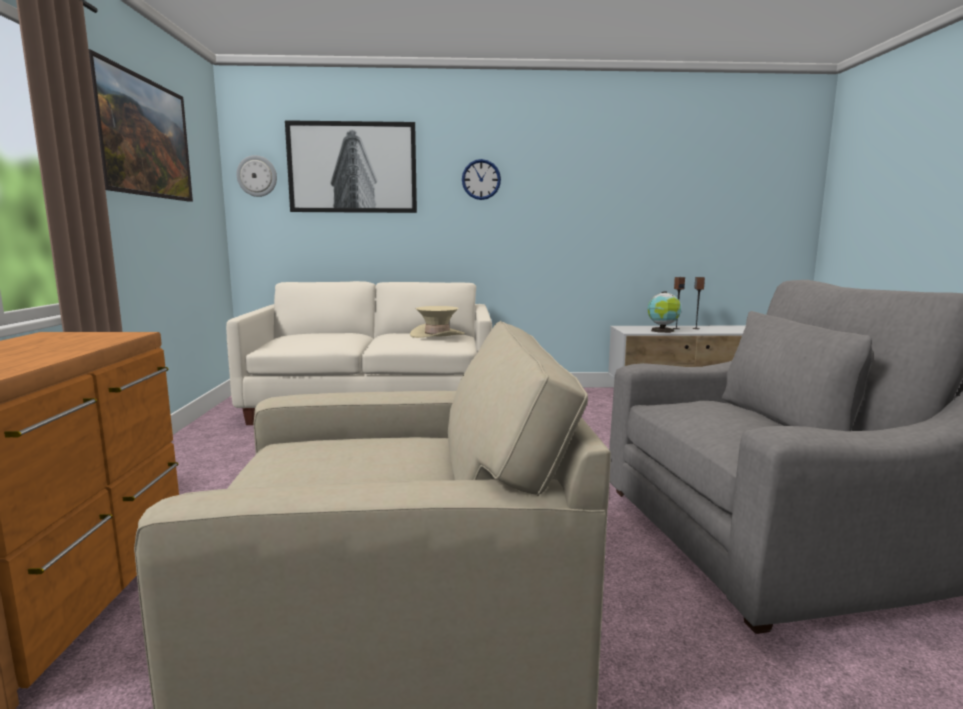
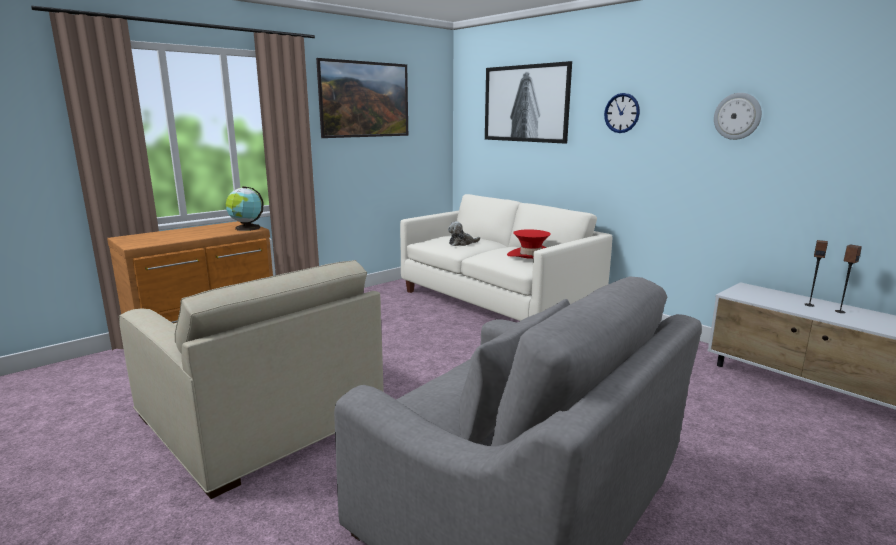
camera: 50 degrees right, 5 degrees up
wall clock [236,155,277,197] -> wall clock moved to [714,93,762,140]
beige hat [410,306,465,338] -> red hat [507,229,551,259]
globe [647,291,681,333] -> globe moved to [226,186,264,231]
none -> plush toy [448,221,480,246]

